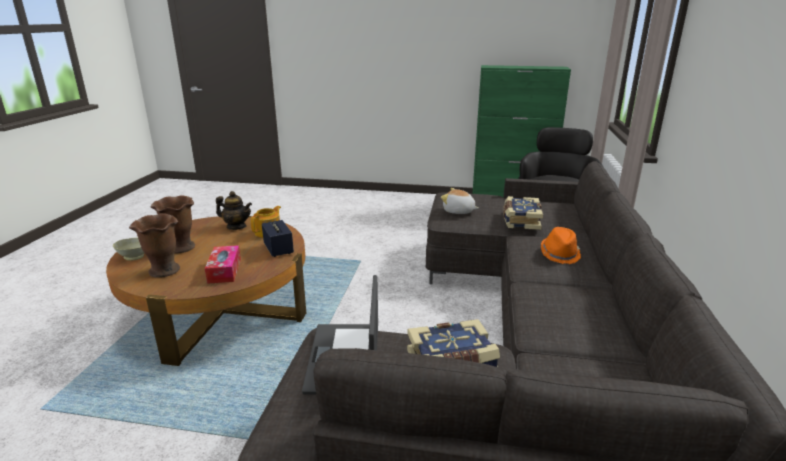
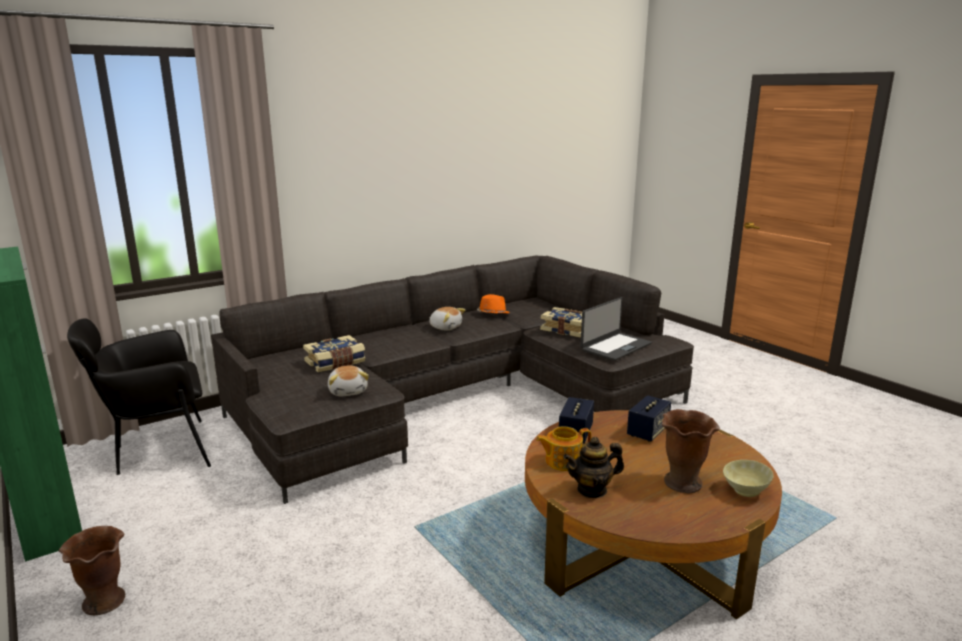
camera: 135 degrees left, 5 degrees down
brown vase [129,213,180,278] -> brown vase moved to [59,526,125,615]
tissue box [205,245,241,284] -> speaker [627,395,671,442]
teapot [216,191,252,230] -> teapot turned 75 degrees counterclockwise [563,437,624,498]
orange hat [541,227,581,264] -> orange hat moved to [477,294,510,313]
none -> plush toy [429,307,465,330]

